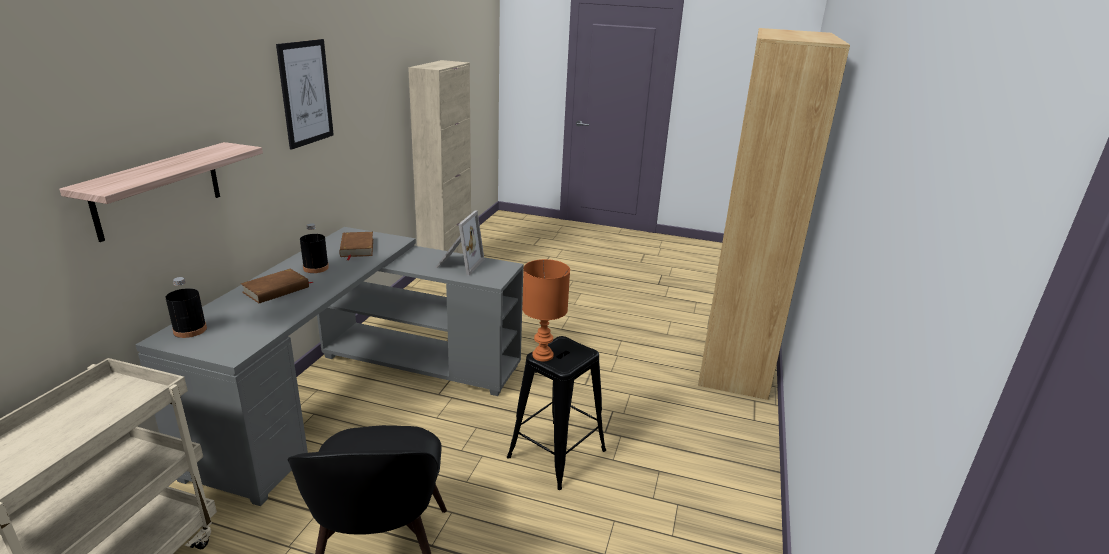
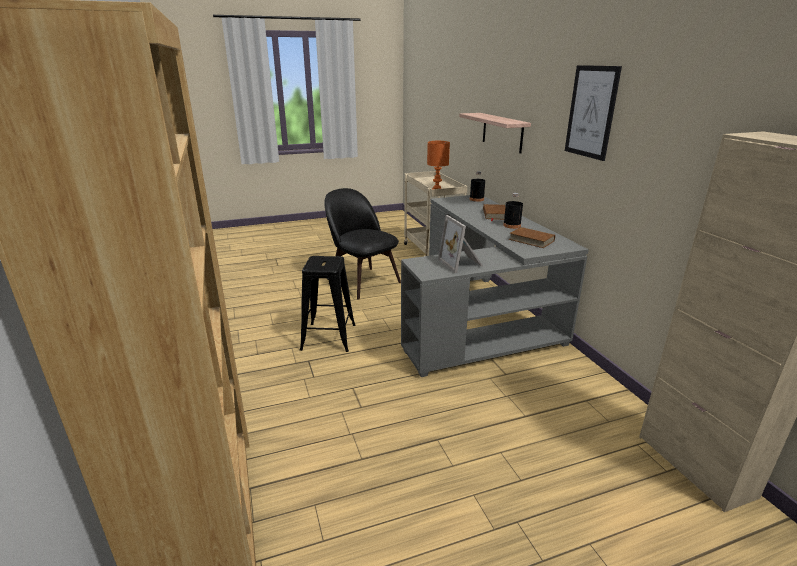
camera: 145 degrees right, 0 degrees up
orange table lamp [522,259,570,361] -> orange table lamp moved to [427,141,450,189]

